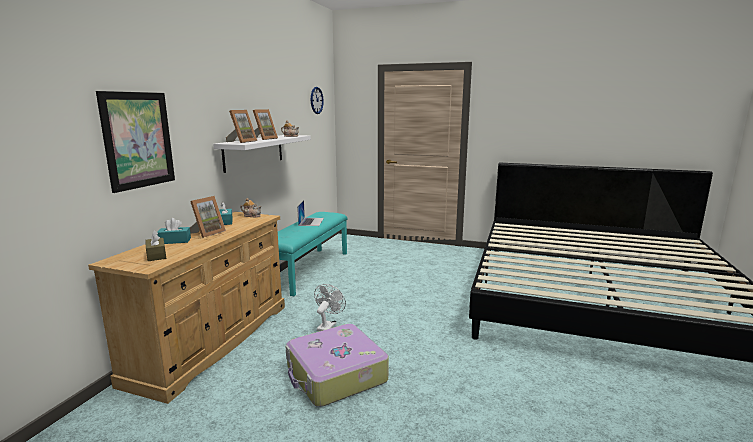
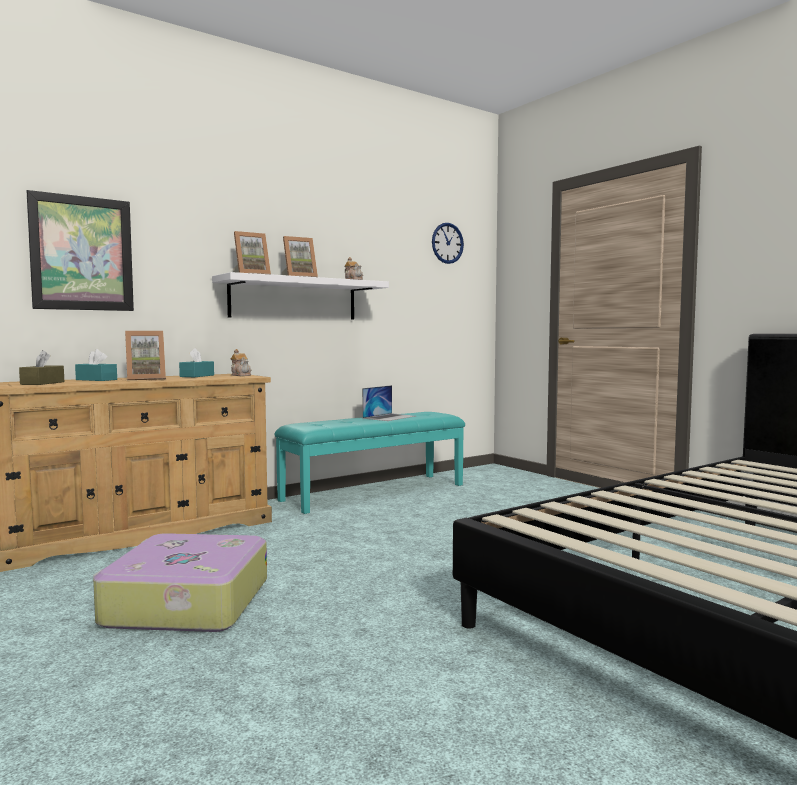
camera: 35 degrees right, 10 degrees down
white fan [314,284,346,331] -> none

